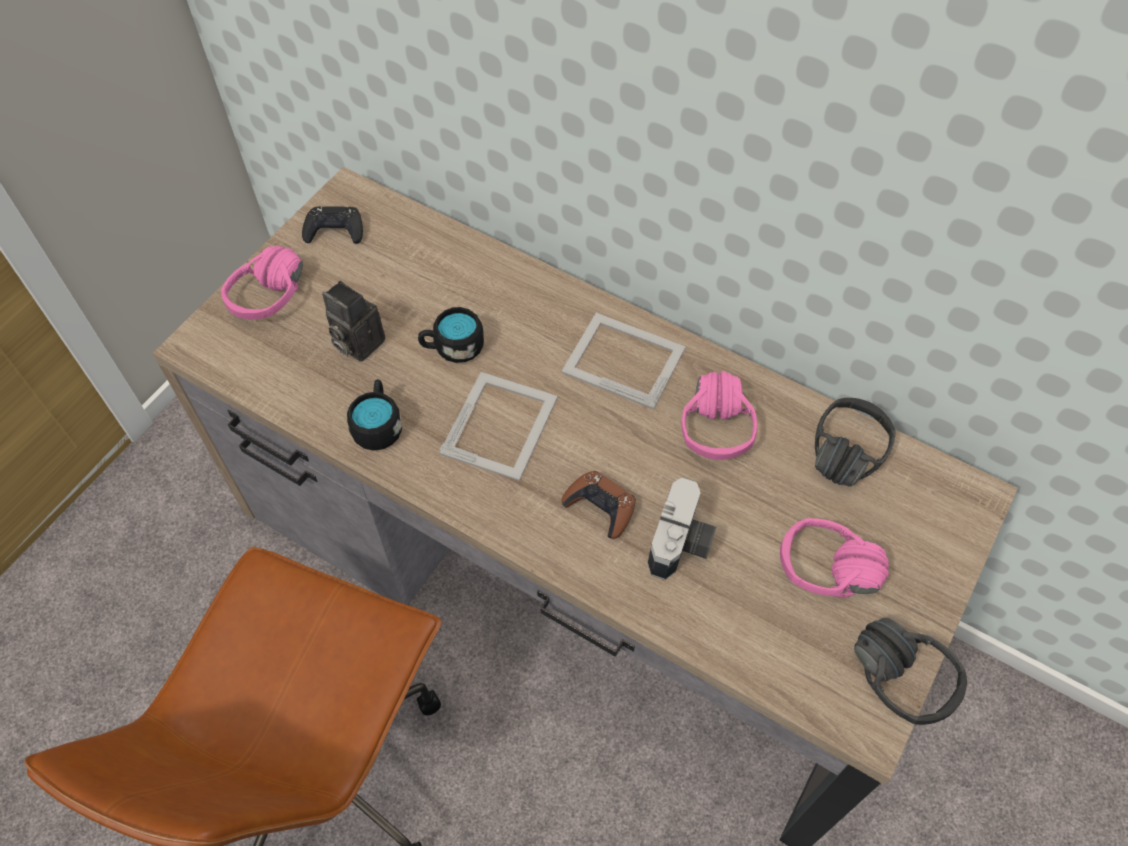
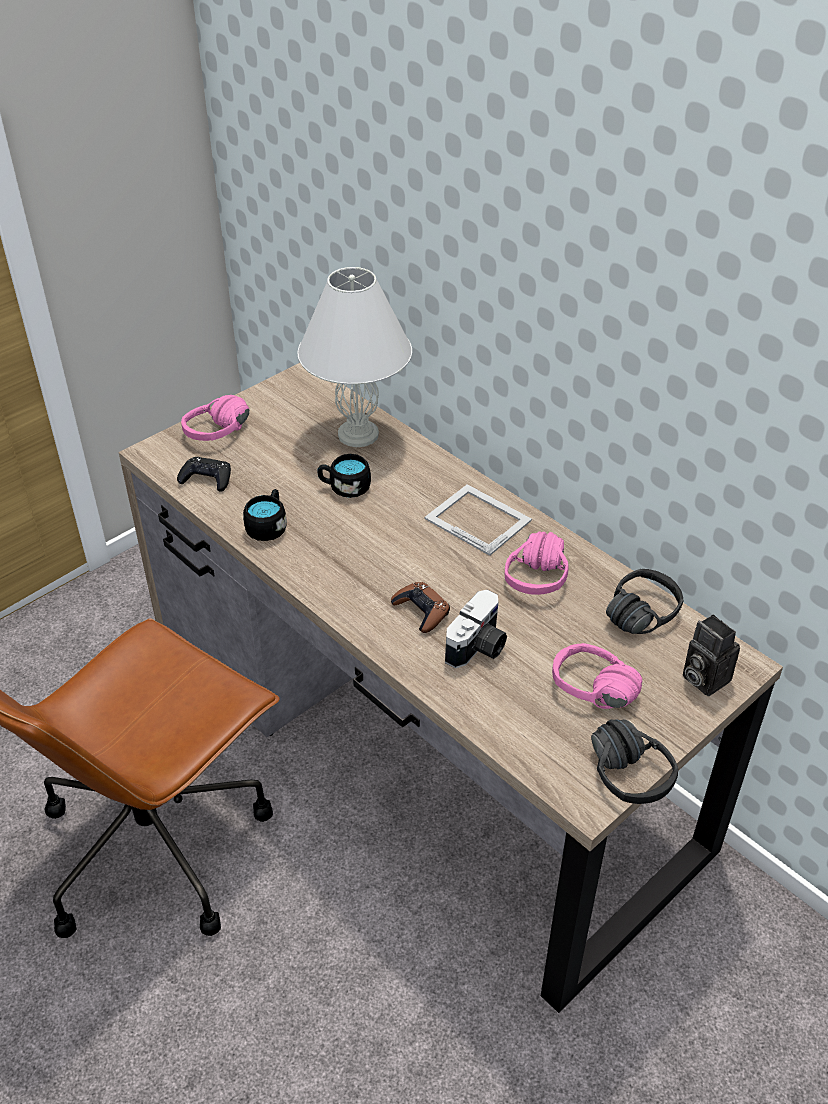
camera: 15 degrees right, 15 degrees down
black game controller [302,206,363,244] -> black game controller moved to [177,457,231,492]
camera [322,281,385,362] -> camera moved to [683,614,740,696]
picture frame [439,372,558,481] -> none
none -> white table lamp [297,267,412,447]

